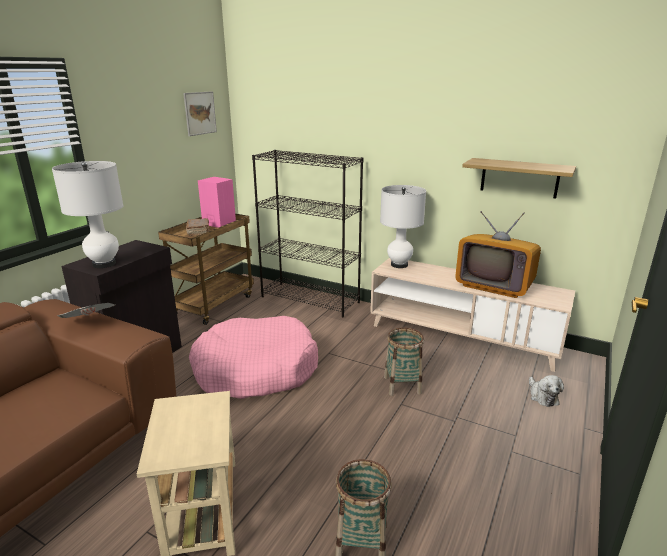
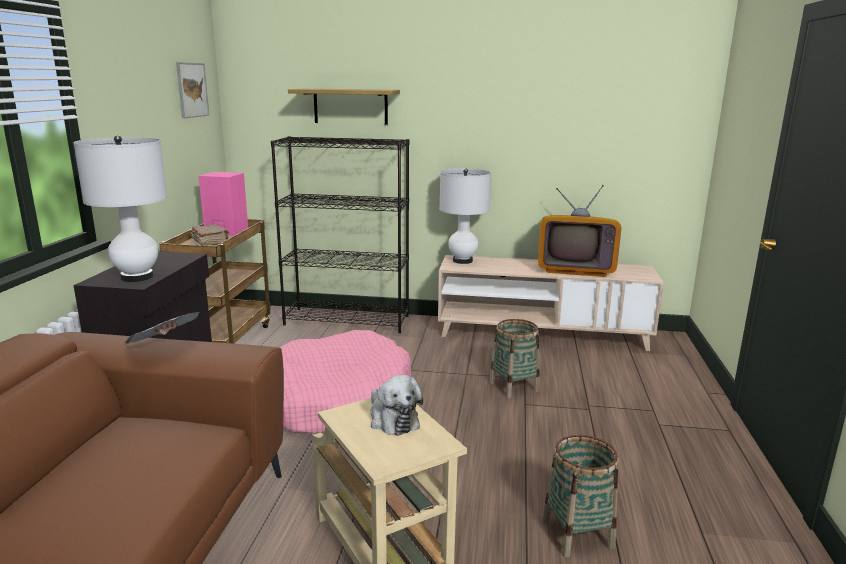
camera: 20 degrees left, 5 degrees down
shelf [462,158,576,199] -> shelf moved to [288,89,400,125]
plush toy [529,375,564,407] -> plush toy moved to [371,375,423,436]

